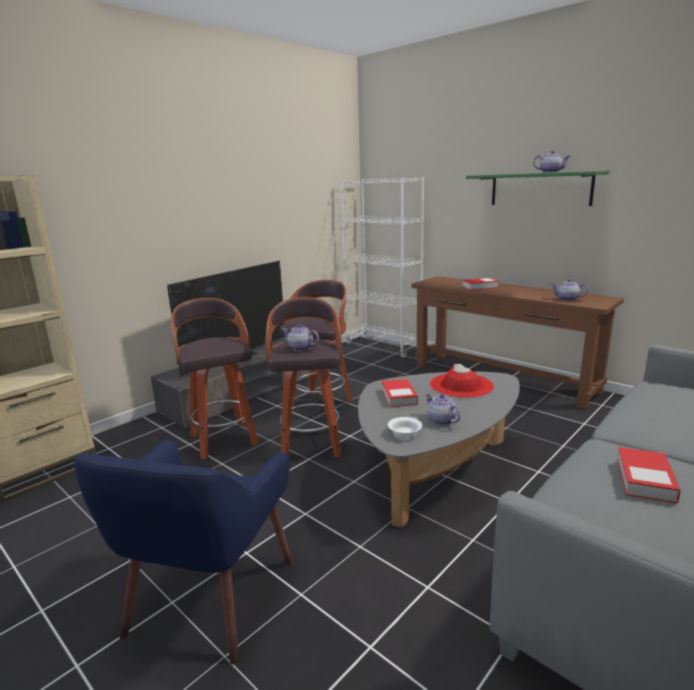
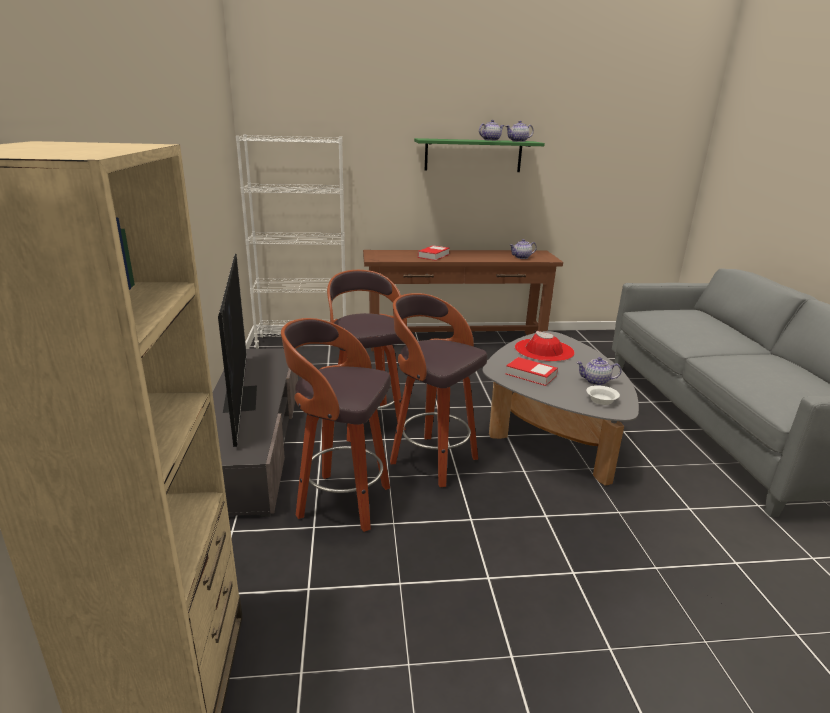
camera: 50 degrees left, 5 degrees up
blue armchair [75,440,293,664] -> none
teapot [282,324,319,351] -> teapot moved to [506,121,534,142]
book [617,447,681,503] -> none

